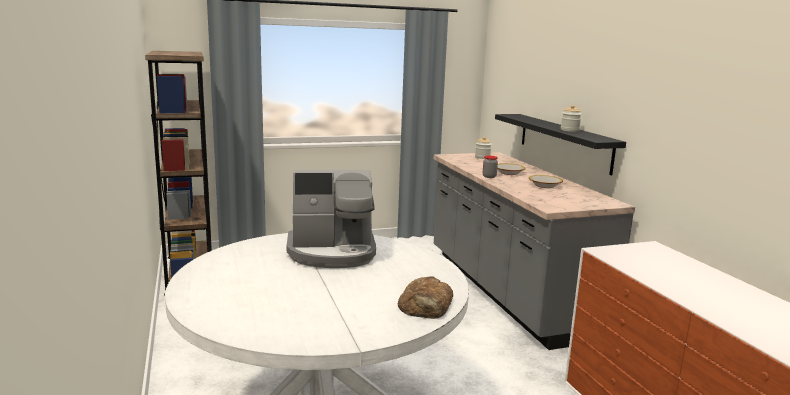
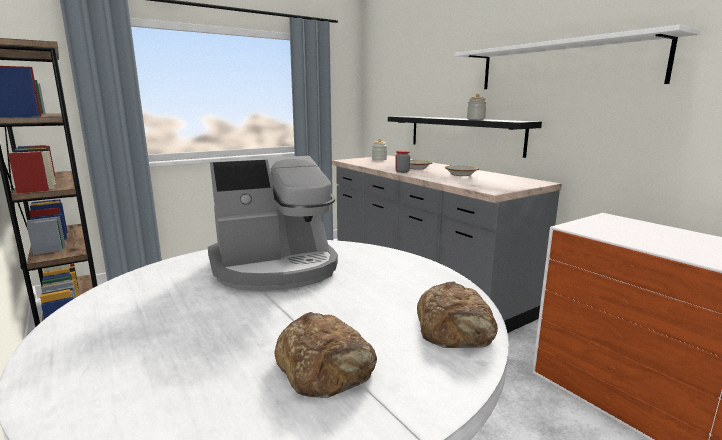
camera: 15 degrees left, 0 degrees up
none -> bread [274,312,377,398]
none -> white shelf [454,25,701,89]

